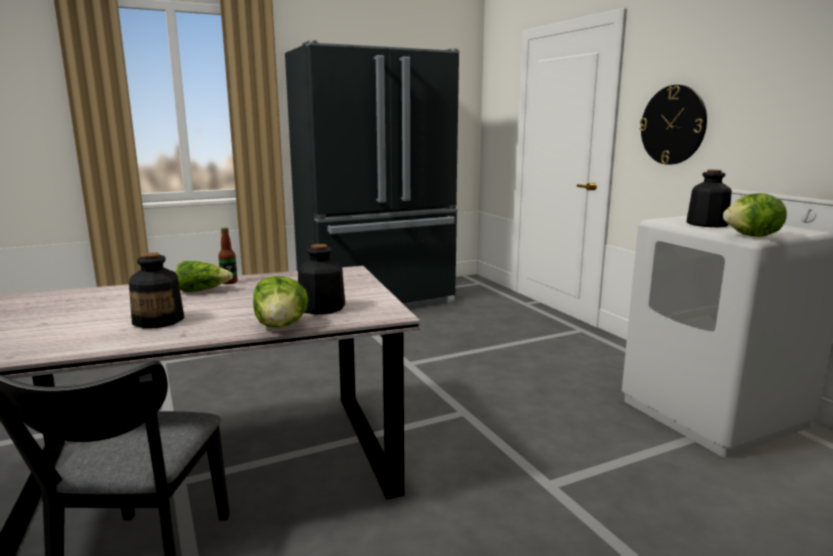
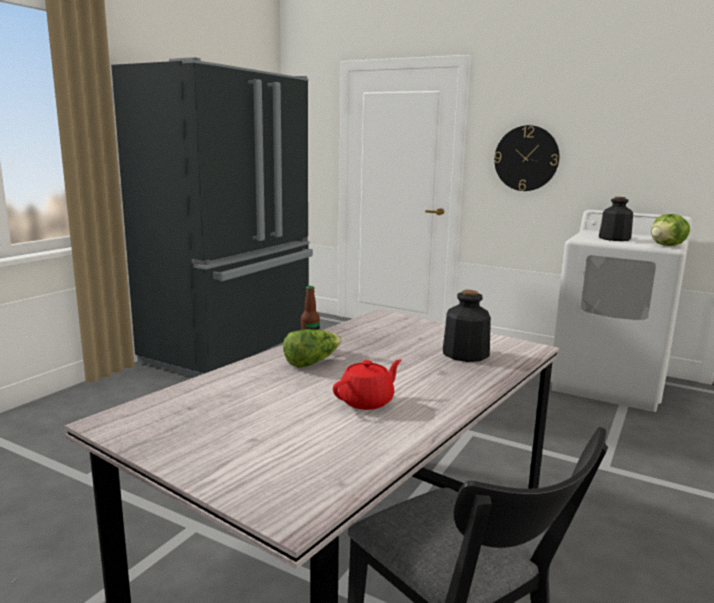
camera: 35 degrees left, 0 degrees up
bottle [129,253,185,328] -> red teapot [333,359,402,410]
lettuce [253,276,309,328] -> none

